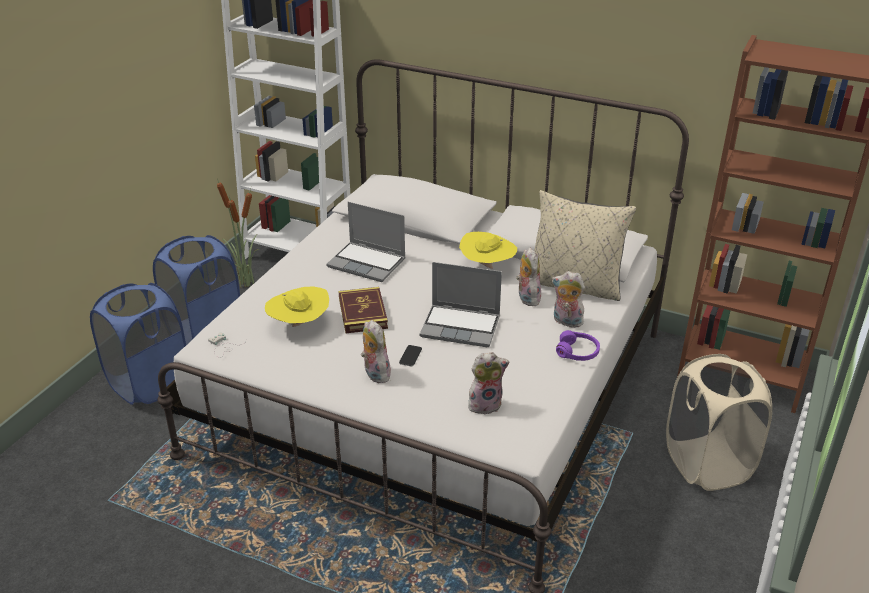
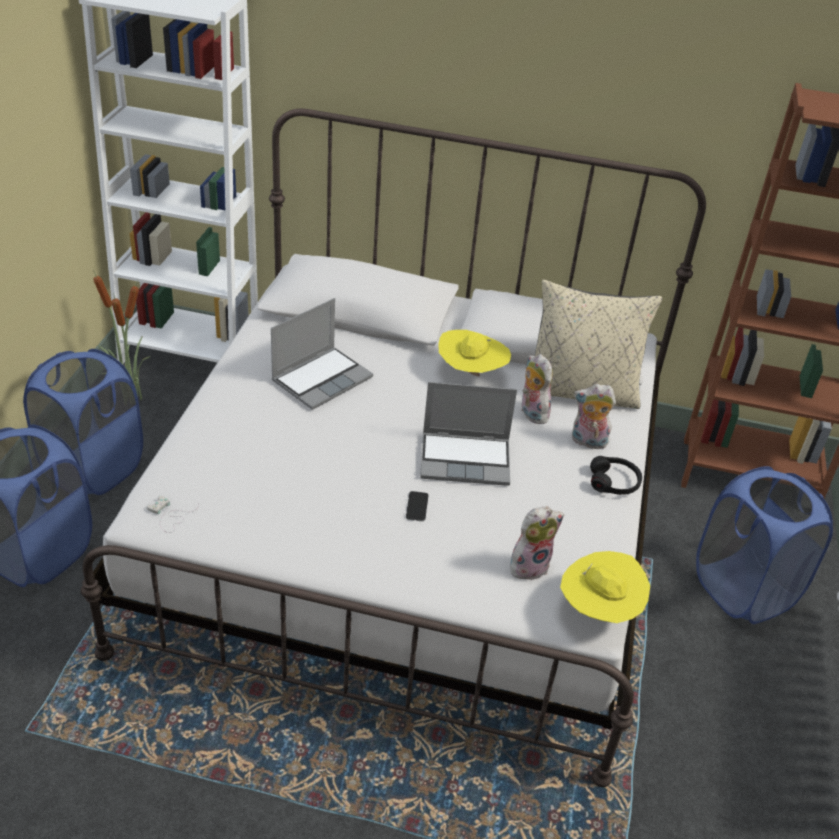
camera: 15 degrees left, 5 degrees up
yellow hat [265,286,329,327] -> yellow hat moved to [560,551,650,623]
laptop [326,202,406,282] -> laptop turned 60 degrees counterclockwise [271,298,373,410]
book [339,287,388,333] -> none
plush toy [361,320,391,383] -> none
purple headphones [556,330,600,361] -> black headphones [590,456,642,495]
beige laundry basket [666,354,772,491] -> blue laundry basket [696,466,833,624]

